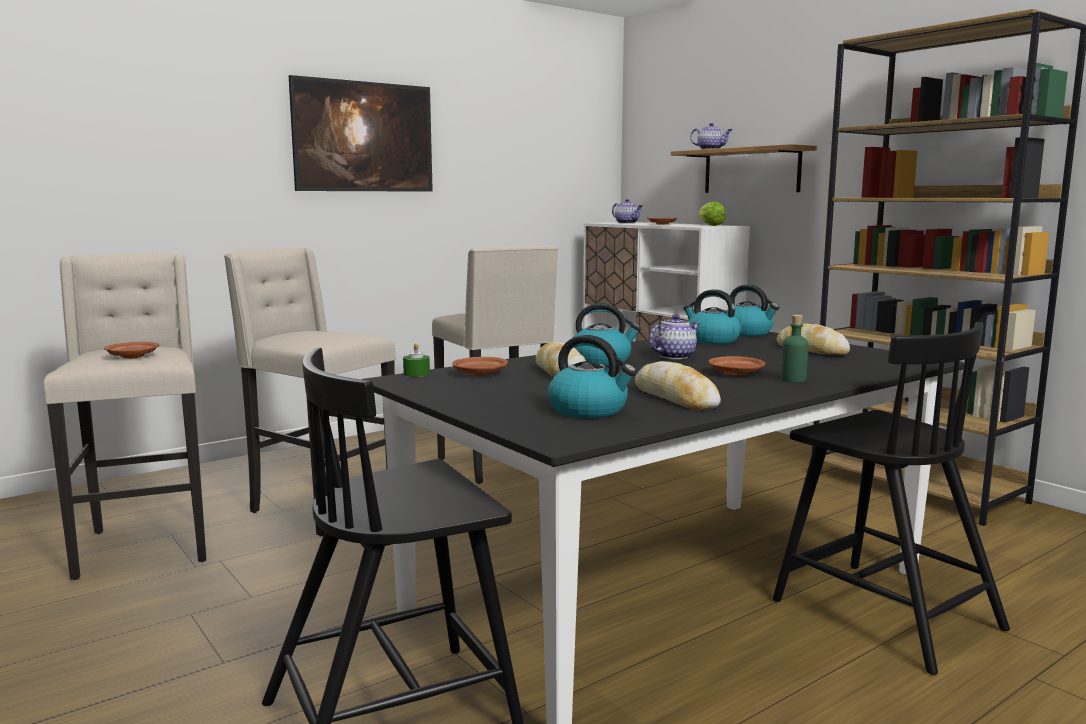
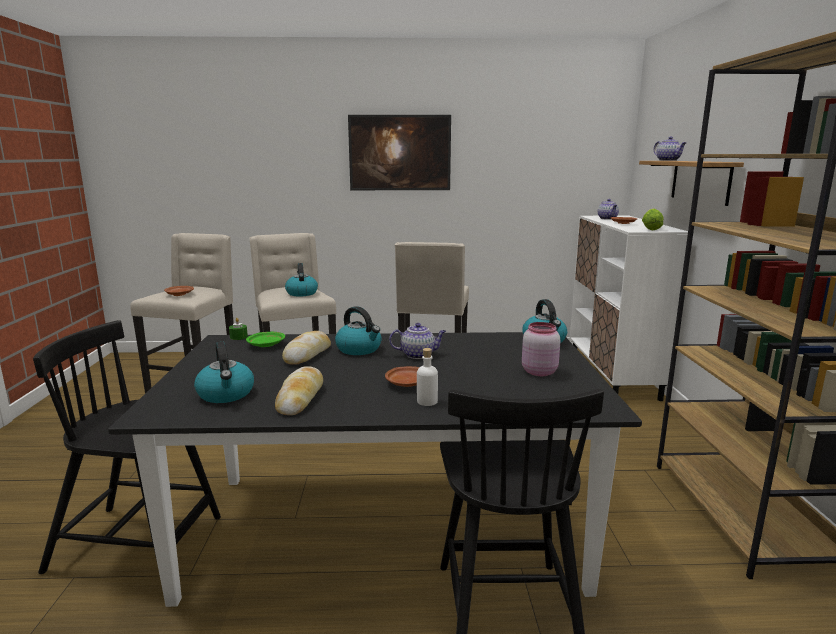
camera: 35 degrees right, 5 degrees up
brown plate [452,357,508,376] -> green plate [246,332,285,347]
kettle [683,289,741,344] -> kettle moved to [285,263,318,296]
bread [777,323,850,355] -> pink jar [522,322,560,376]
green bottle [781,315,809,383] -> white bottle [417,348,438,406]

